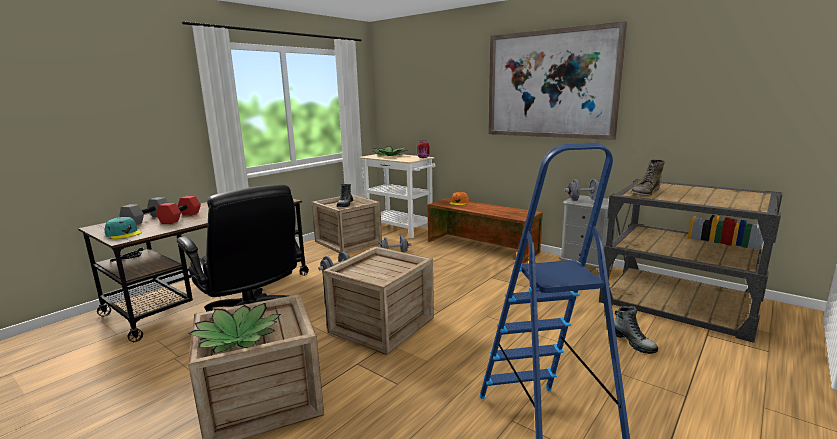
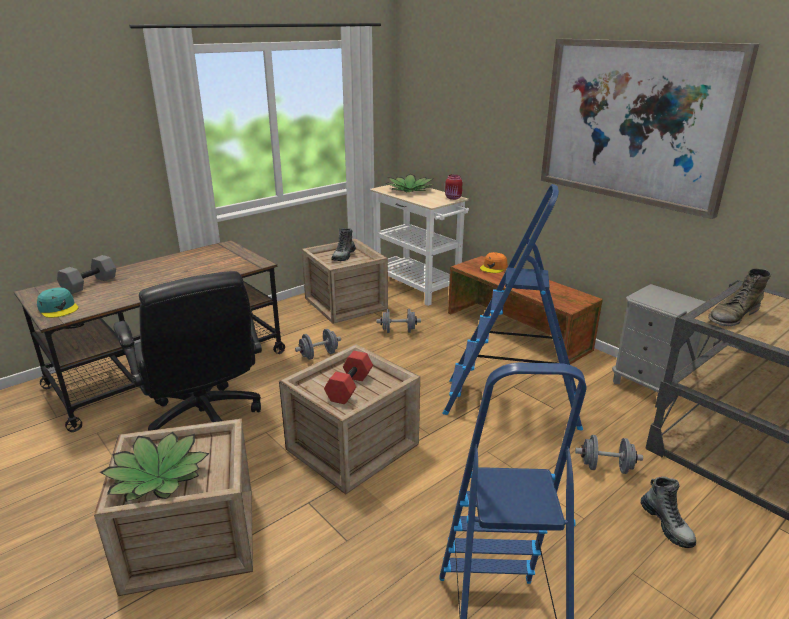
camera: 10 degrees right, 10 degrees up
red dumbbell [156,196,201,224] -> red dumbbell moved to [324,351,373,404]
grey dumbbell [564,179,599,201] -> grey dumbbell moved to [575,435,643,474]
none -> blue step ladder [442,184,583,431]

